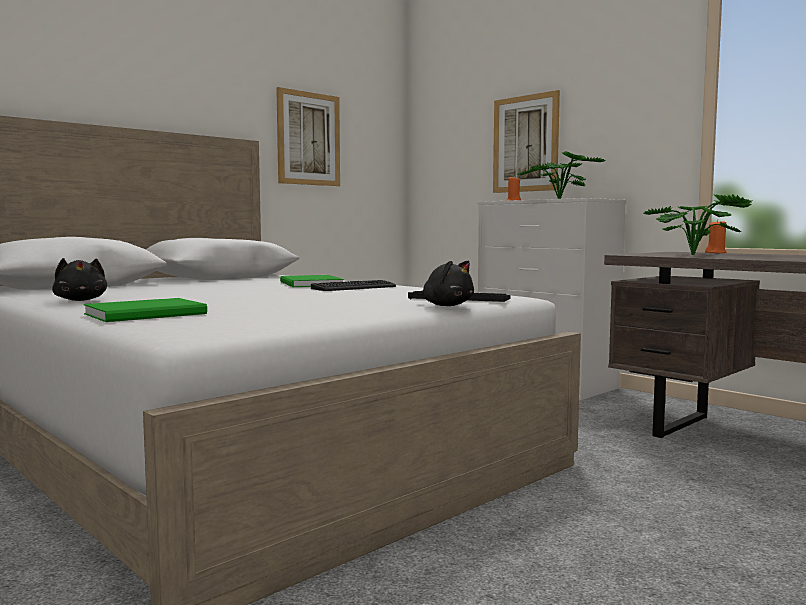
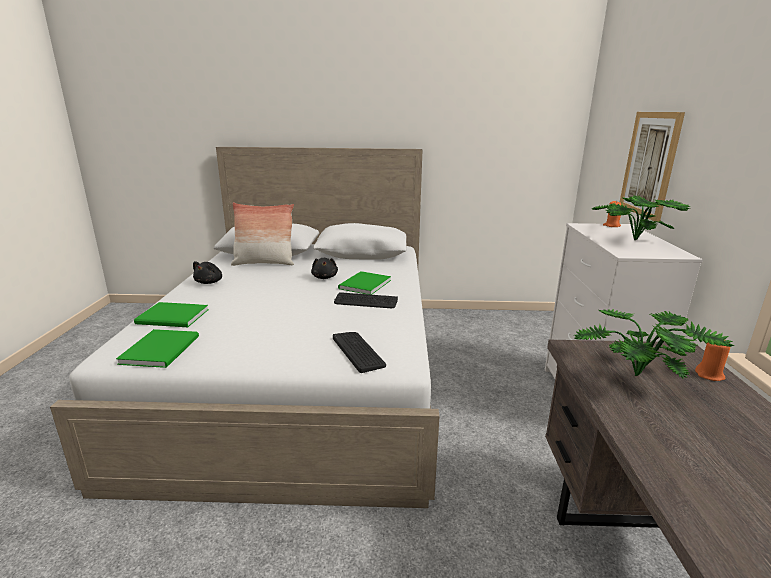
camera: 45 degrees right, 15 degrees up
picture [276,87,340,186] -> none
black plush toy [409,261,474,306] -> black plush toy moved to [311,258,338,279]
none -> green book [116,329,199,368]
none -> pillow [231,202,294,266]

